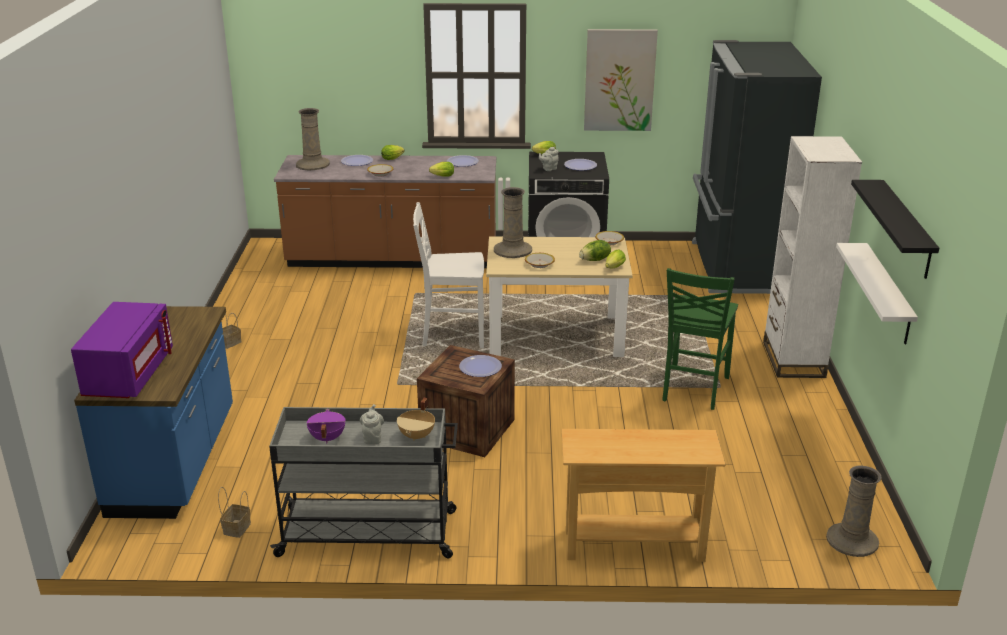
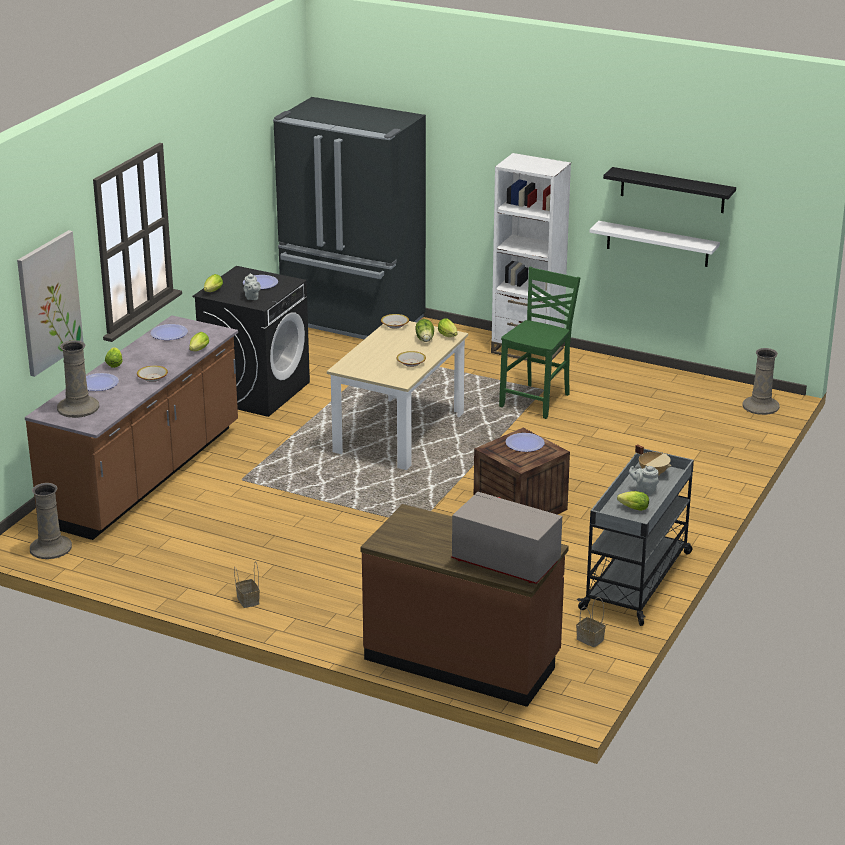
camera: 65 degrees left, 0 degrees up
purple microwave [71,302,173,398] -> grey microwave [451,492,562,584]
blue counter [74,306,233,519] -> brown counter [360,504,569,707]
purple cooking pot [307,409,346,443] -> lettuce [617,491,649,511]
white chair [413,202,484,348] -> none
beige vase [494,187,532,258] -> beige vase moved to [30,483,72,559]
beige console table [562,429,725,562] -> none
picture [584,29,658,131] -> picture moved to [17,230,84,377]
green chair [662,268,738,410] -> green chair turned 105 degrees counterclockwise [499,267,580,419]

